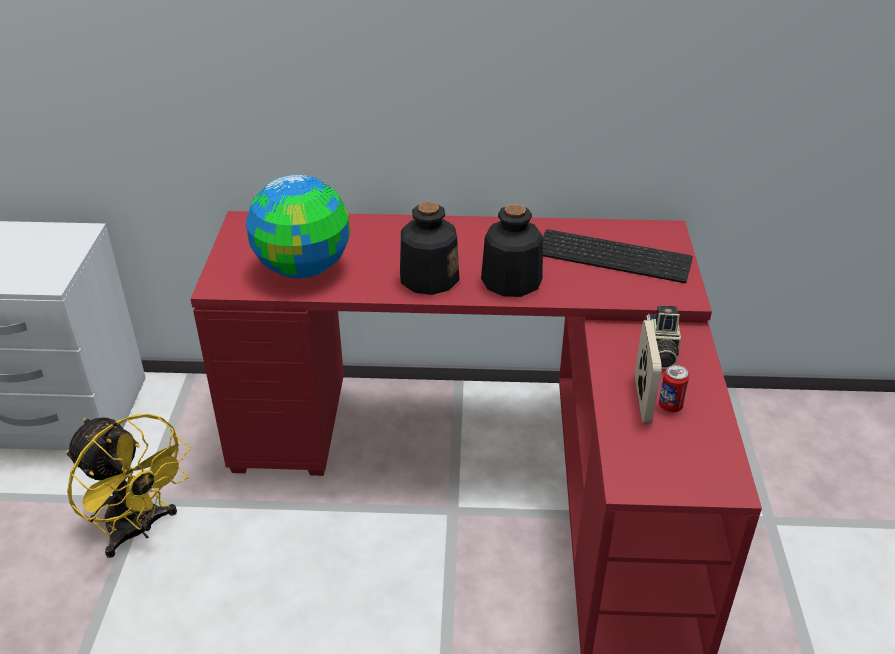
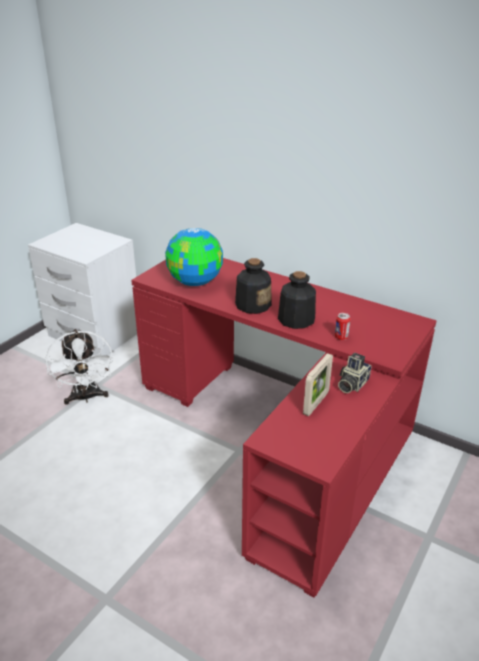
camera: 30 degrees right, 5 degrees down
yellow fan [66,414,191,558] -> white fan [46,329,114,405]
keyboard [543,229,693,283] -> none
can [659,365,689,412] -> can moved to [335,313,351,340]

